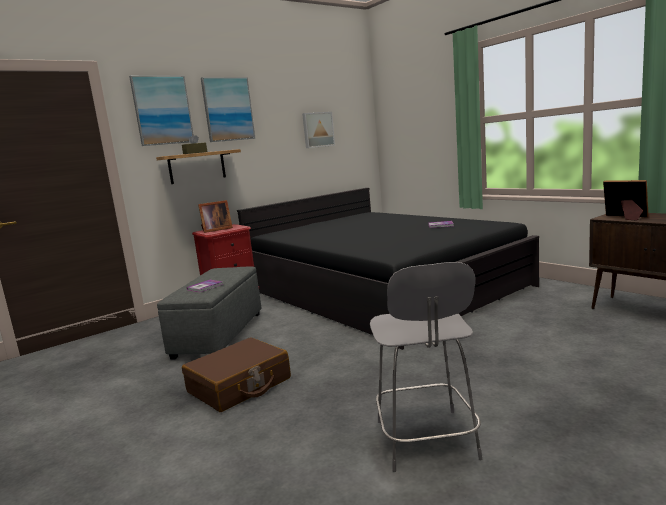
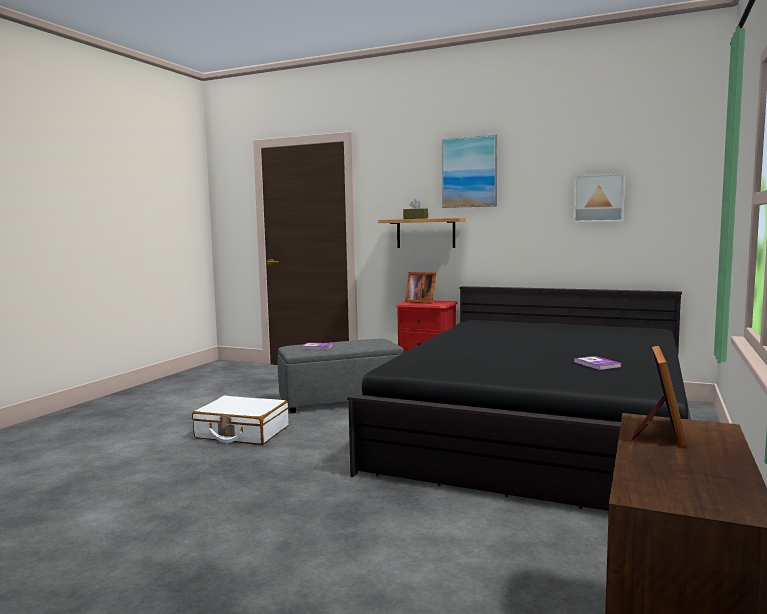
camera: 60 degrees right, 5 degrees down
picture [129,75,193,146] -> none
brown suitcase [182,337,291,412] -> white suitcase [192,396,289,445]
grey chair [370,262,482,472] -> none

